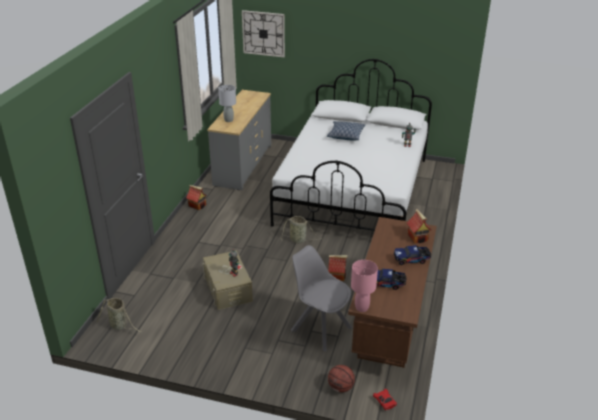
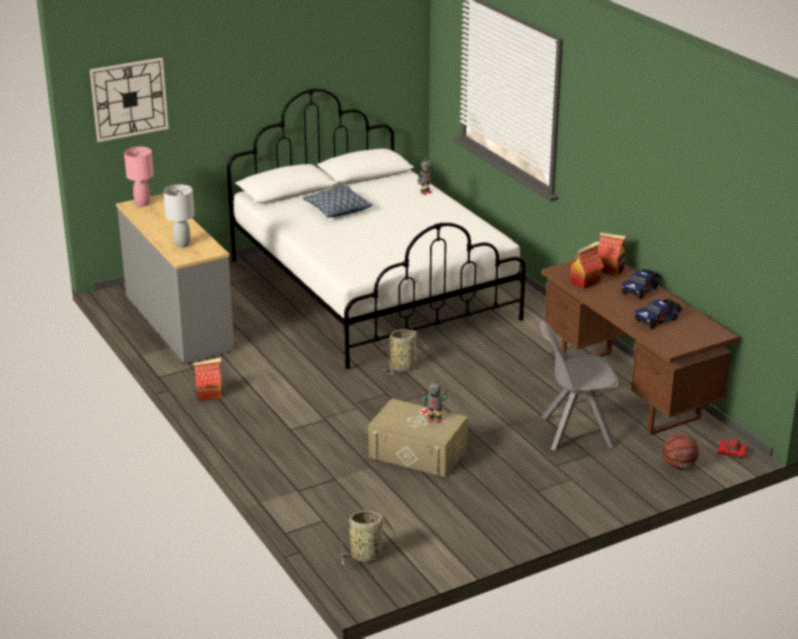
camera: 45 degrees left, 5 degrees down
toy house [328,255,348,281] -> toy house moved to [569,242,605,289]
pink table lamp [351,260,378,312] -> pink table lamp moved to [124,147,154,207]

